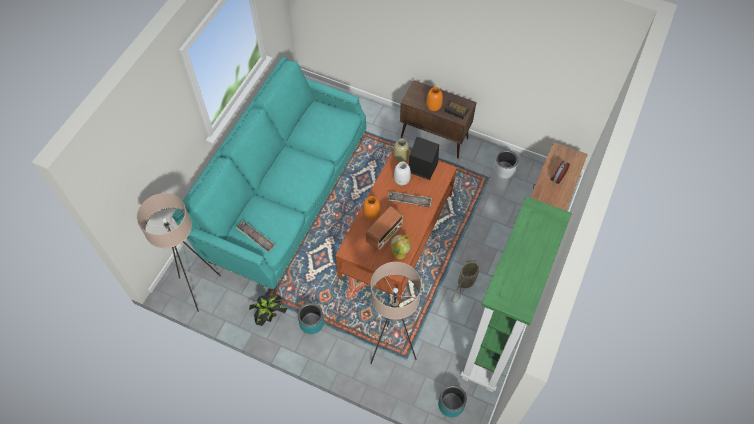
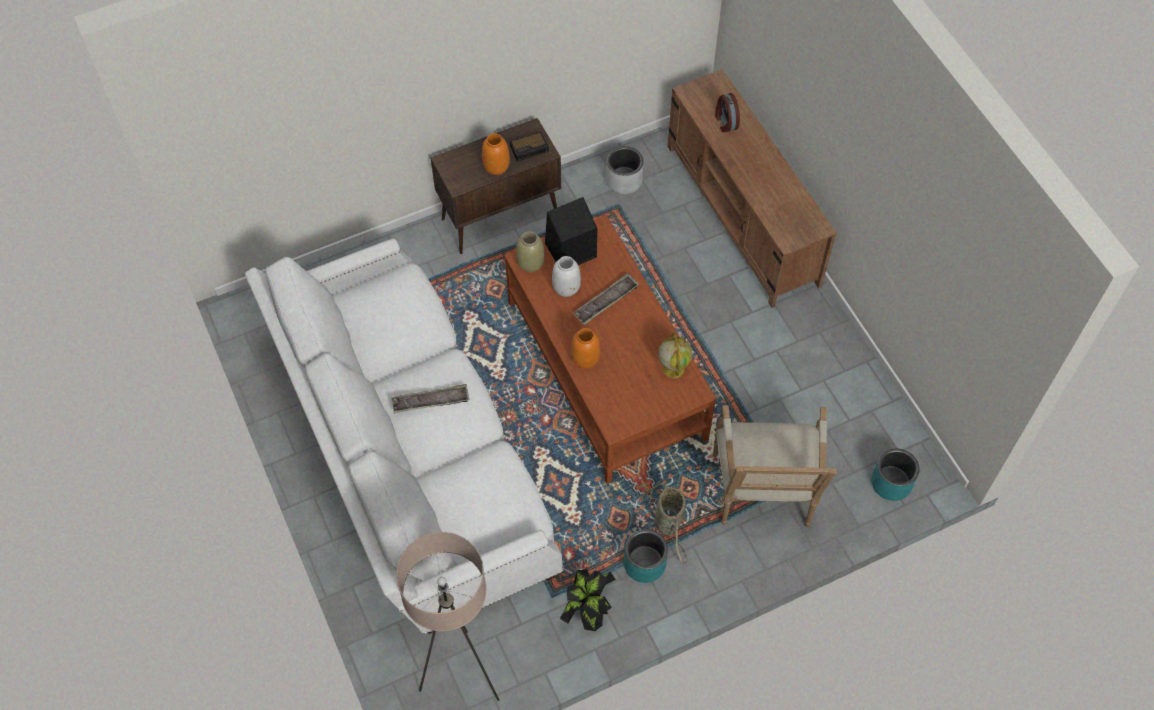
camera: 50 degrees left, 0 degrees up
turquoise sofa [172,57,366,291] -> white sofa [245,238,563,634]
tray [236,220,276,253] -> tray moved to [391,384,470,414]
radio [366,206,404,251] -> none
beige floor lamp [370,262,422,364] -> armchair [713,405,836,527]
basket [451,259,479,303] -> basket moved to [640,482,688,565]
green bookcase [460,196,572,392] -> none

